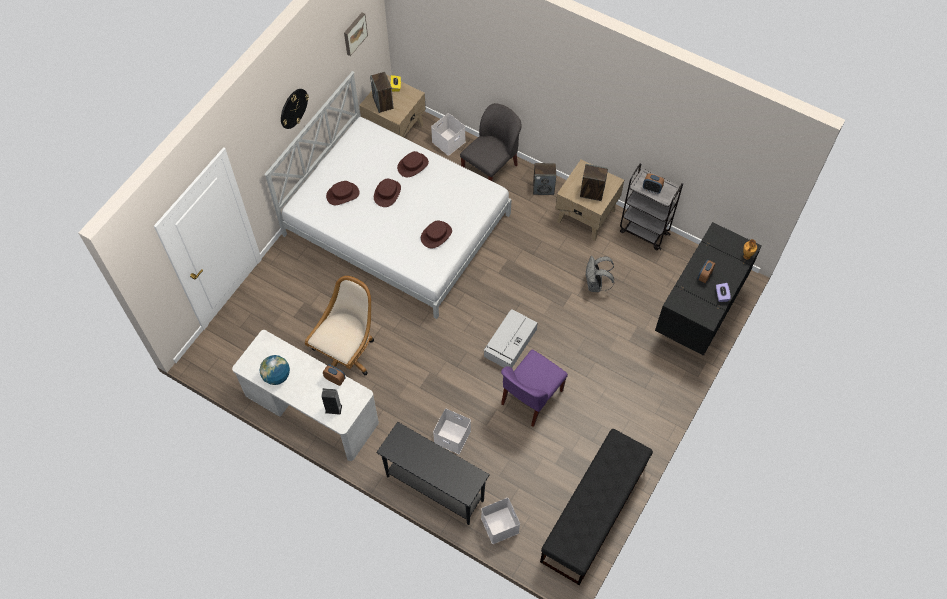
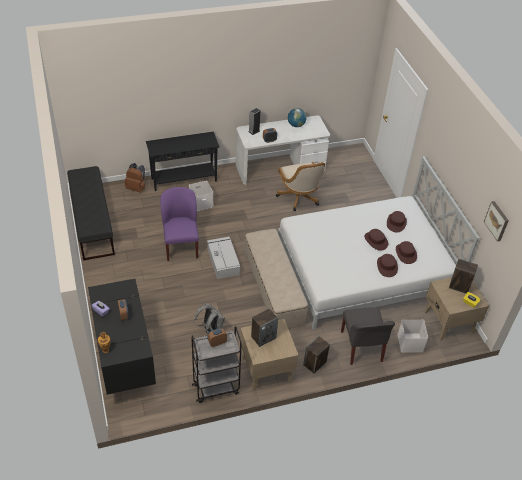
camera: 130 degrees right, 15 degrees down
wall clock [281,89,309,129] -> none
brown hat [421,220,452,248] -> brown hat moved to [396,241,417,264]
white storage box [481,498,520,544] -> brown backpack [124,163,145,192]
none -> beige bench [244,229,308,329]

